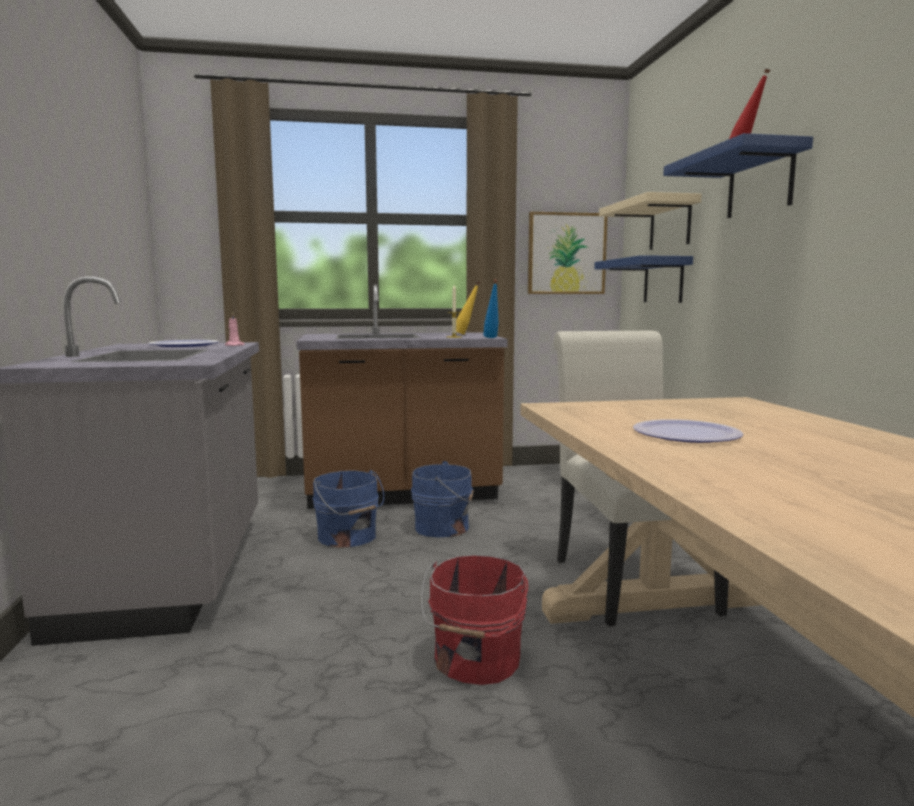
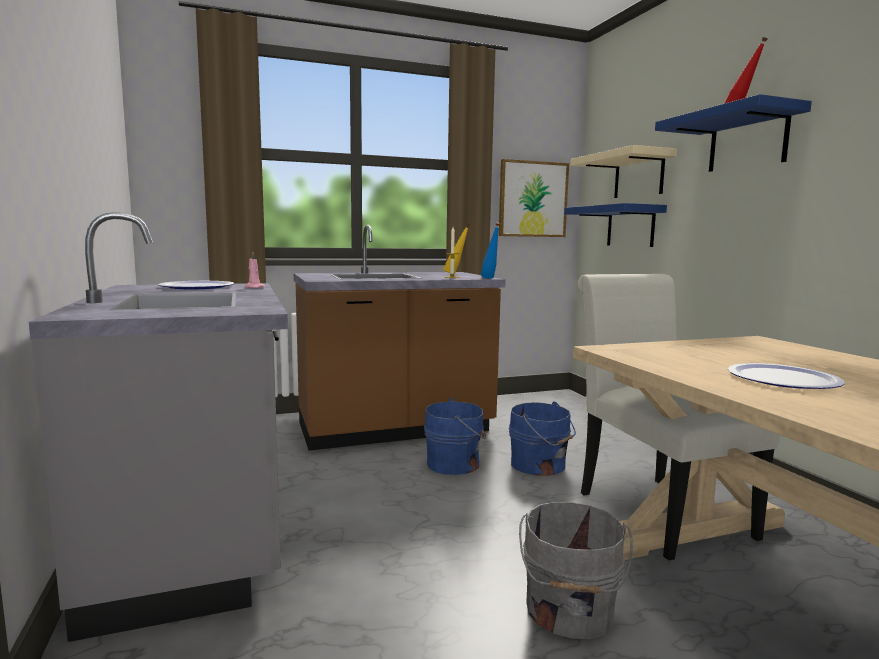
camera: 10 degrees left, 0 degrees up
blue bucket [313,470,384,548] -> blue bucket moved to [509,401,576,476]
red bucket [421,555,528,685] -> grey bucket [519,502,633,639]

